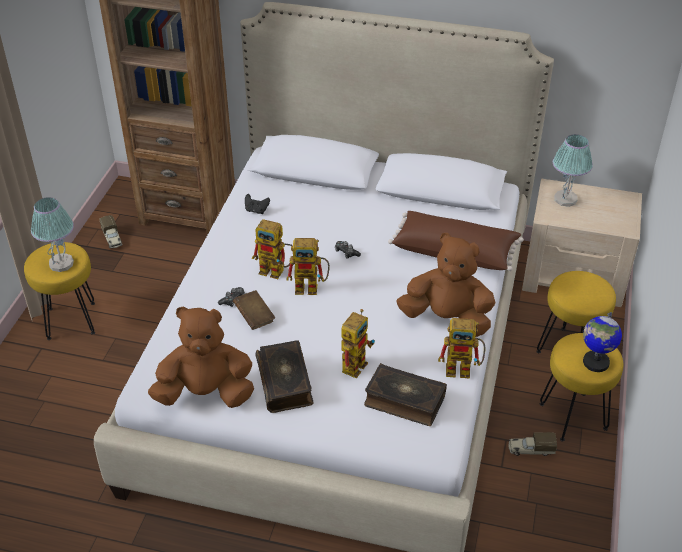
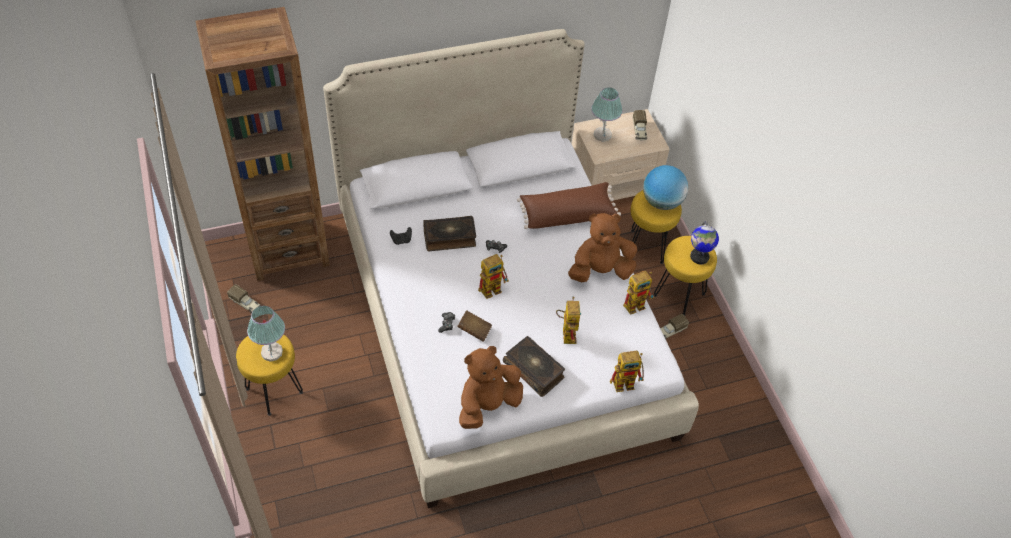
camera: 35 degrees left, 10 degrees up
toy robot [252,219,293,279] -> toy robot moved to [610,351,644,392]
book [364,363,447,426] -> book moved to [423,216,476,251]
none -> toy truck [633,110,647,141]
none -> globe [643,165,688,210]

